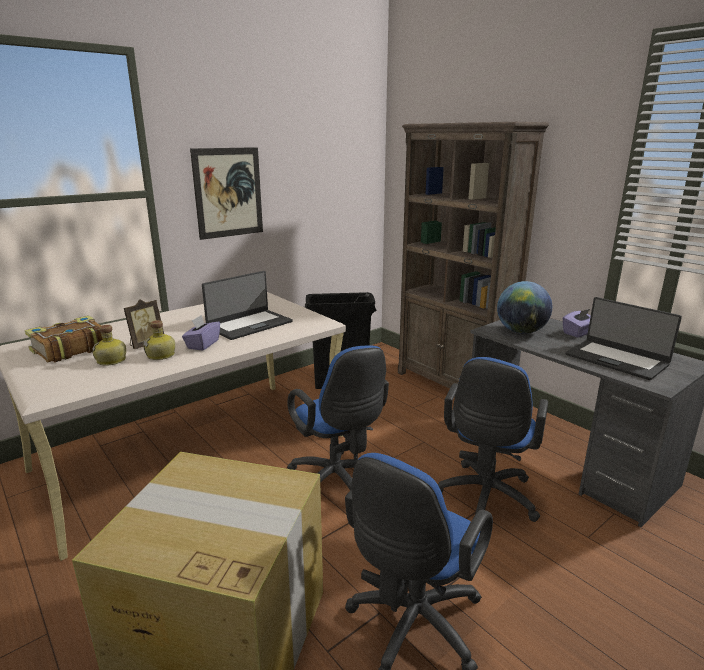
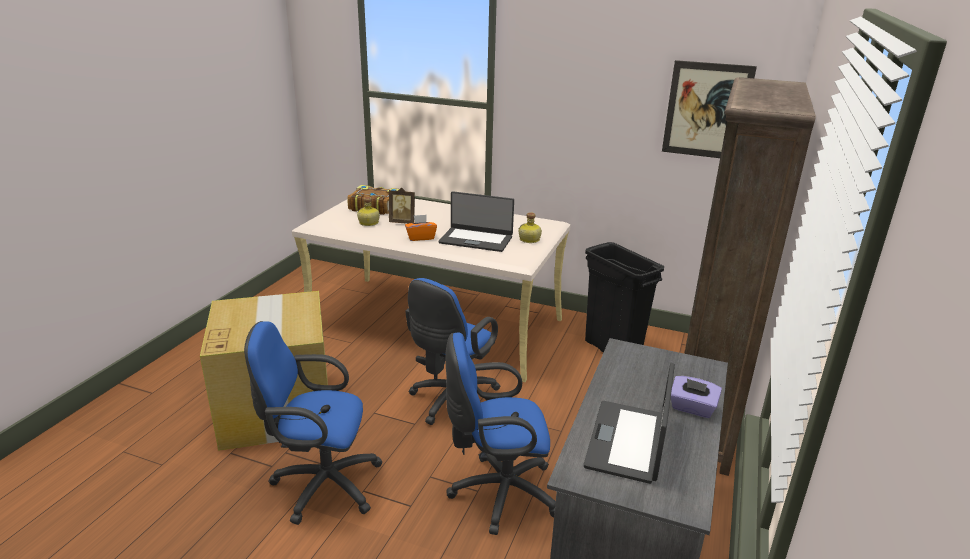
camera: 60 degrees right, 5 degrees up
bottle [143,320,175,360] -> bottle moved to [519,212,542,243]
purple tissue box [182,315,220,350] -> orange tissue box [405,215,437,241]
picture [190,147,263,240] -> picture moved to [662,60,757,158]
globe [497,281,552,334] -> none

